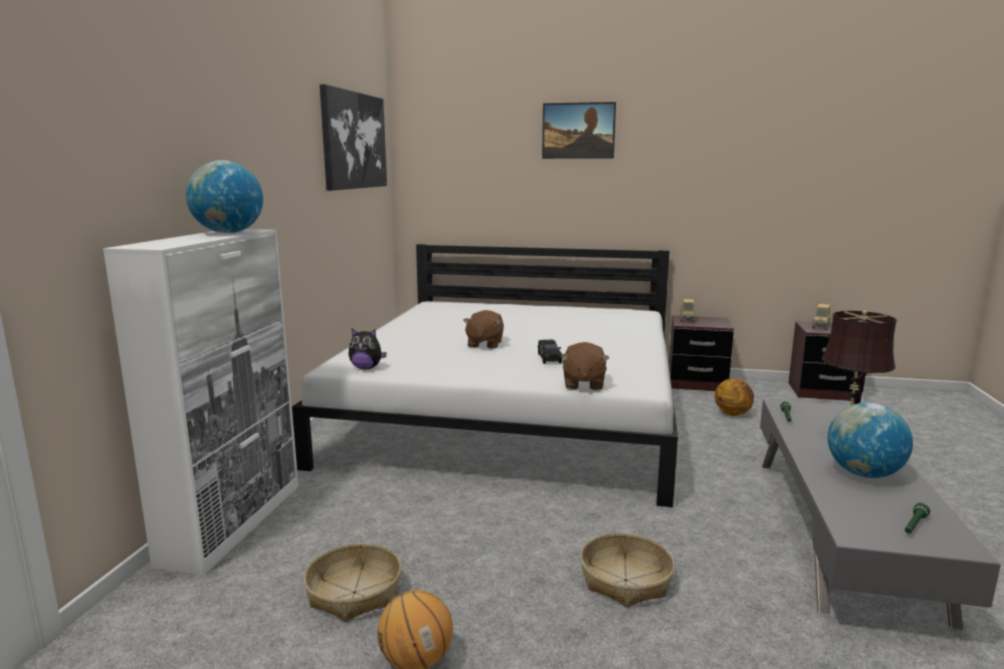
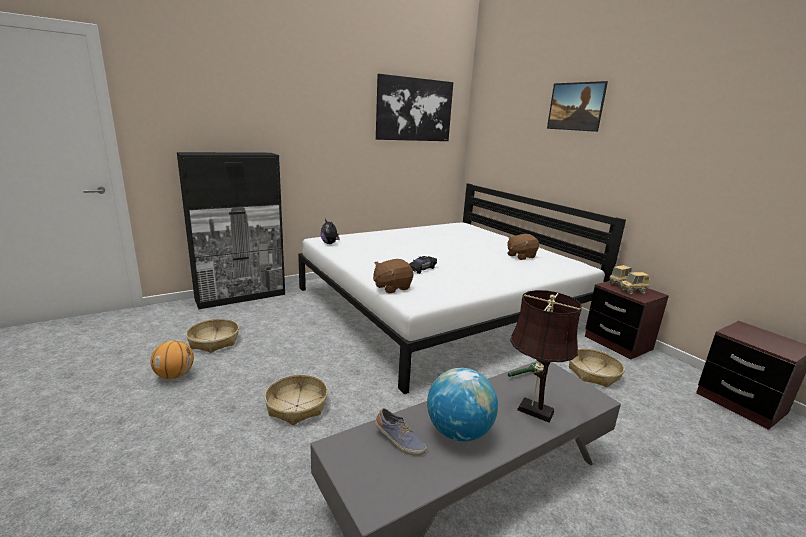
camera: 45 degrees right, 5 degrees up
white cabinet [103,229,298,575] -> black cabinet [177,152,285,309]
globe [186,160,263,233] -> none
brown plush toy [463,310,504,349] -> brown plush toy moved to [507,234,539,260]
basketball [714,378,754,416] -> basket [569,348,625,387]
toy truck [812,304,831,330] -> toy truck moved to [620,272,650,295]
green flashlight [905,503,930,534] -> none
none -> shoe [375,408,427,456]

